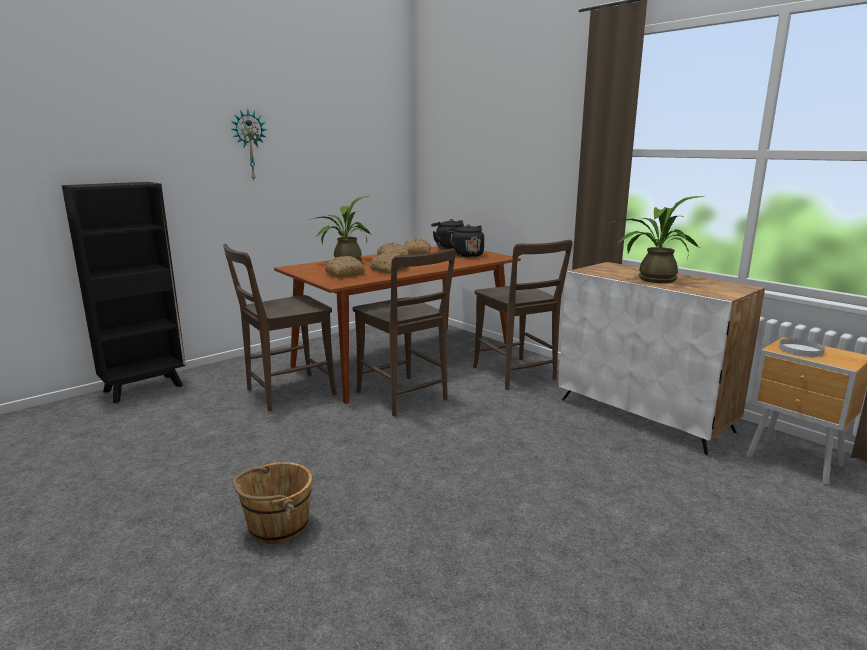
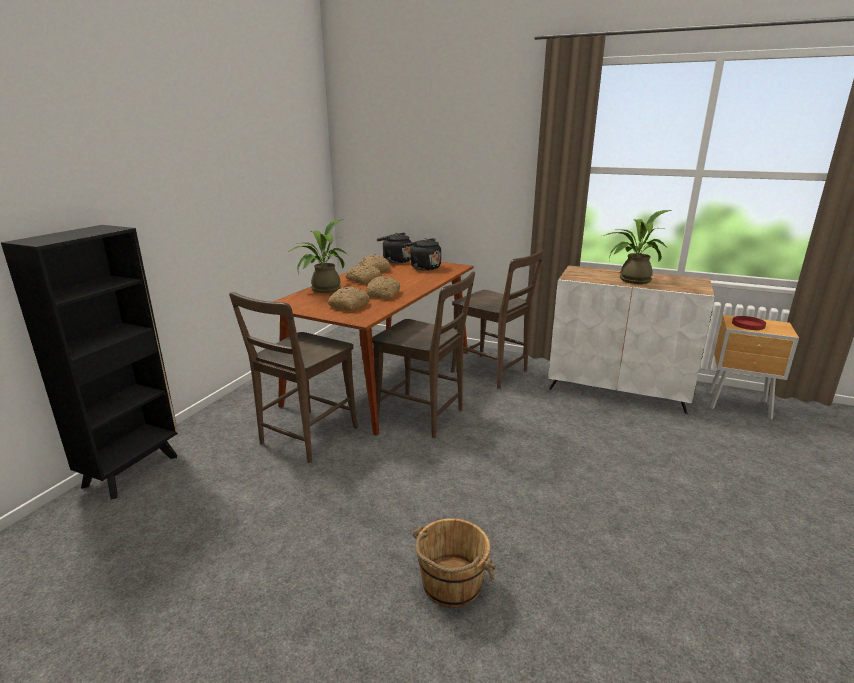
camera: 25 degrees left, 5 degrees up
wall clock [231,109,267,180] -> none
white plate [779,338,825,357] -> red plate [732,316,766,330]

